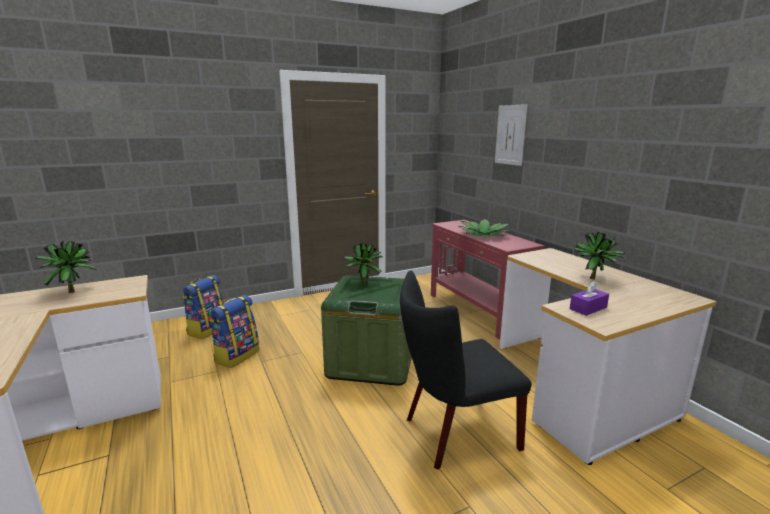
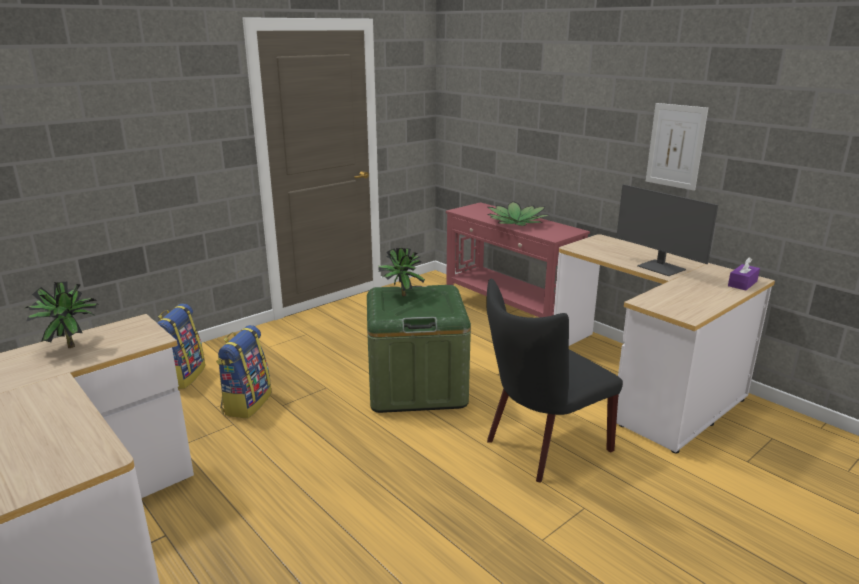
camera: 15 degrees left, 5 degrees up
picture [495,104,528,166] -> picture moved to [646,103,708,191]
purple tissue box [570,281,609,316] -> purple tissue box moved to [728,257,760,290]
potted plant [574,232,626,279] -> monitor [616,184,718,276]

